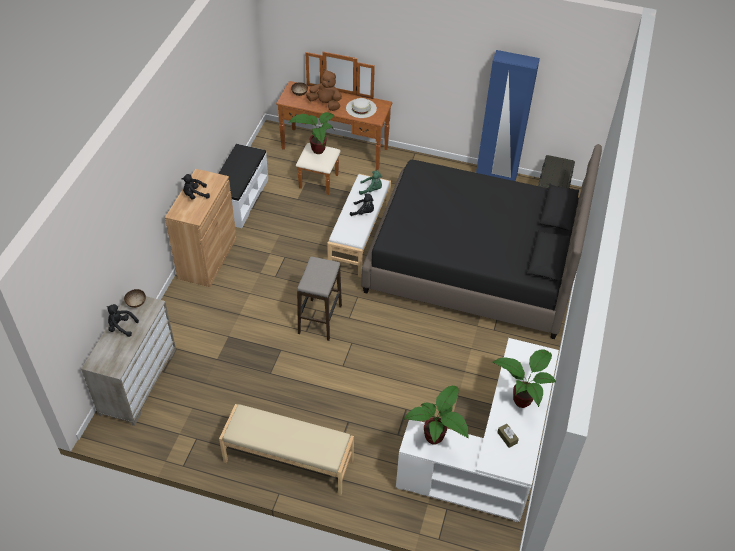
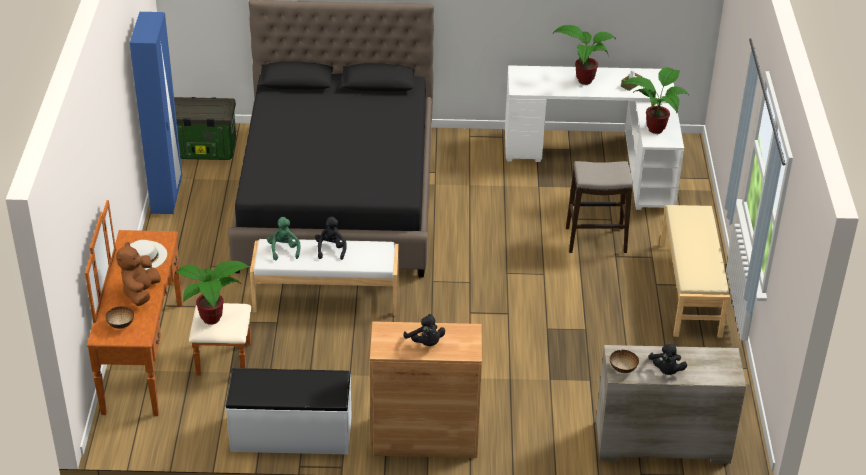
camera: 105 degrees left, 10 degrees down
stool [297,256,342,341] -> stool moved to [566,161,633,253]

